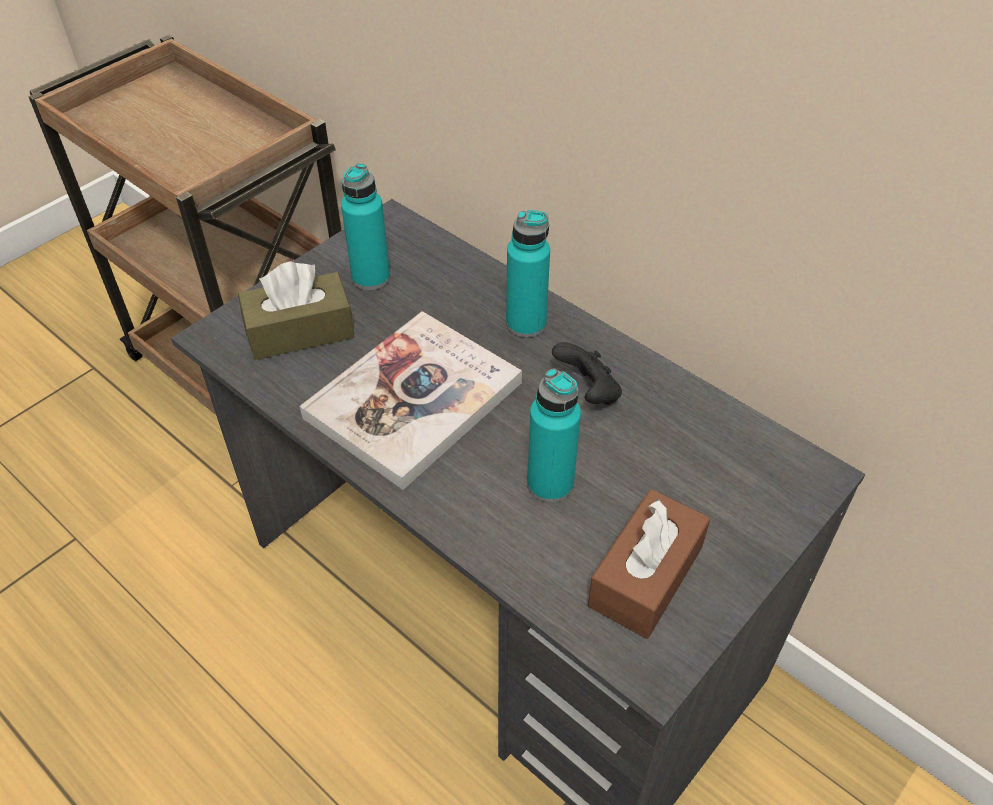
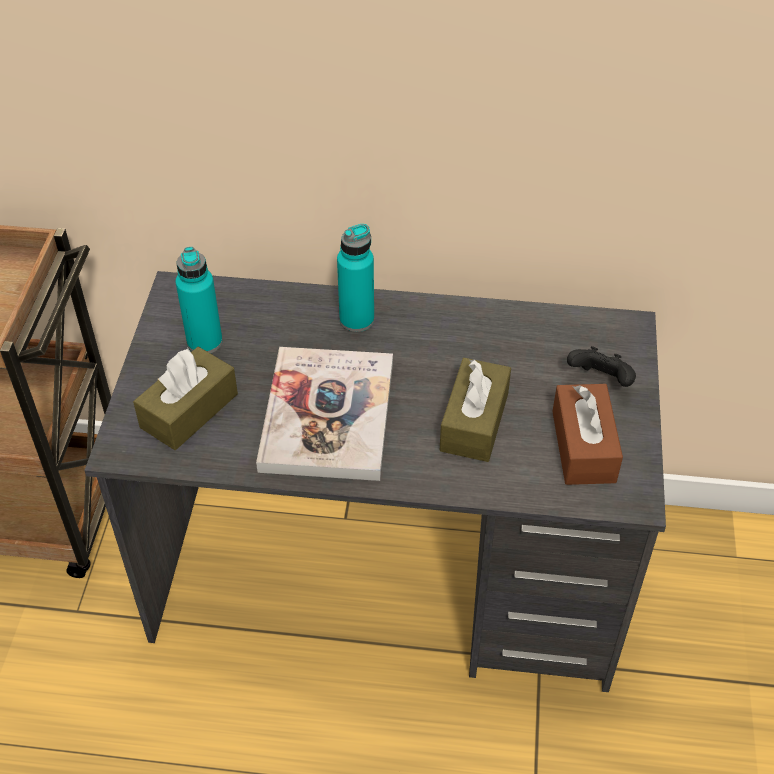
camera: 35 degrees left, 0 degrees up
turquoise bottle [527,369,581,503] -> brown tissue box [440,358,511,462]
black game controller [552,342,622,405] -> black game controller moved to [567,346,636,387]

